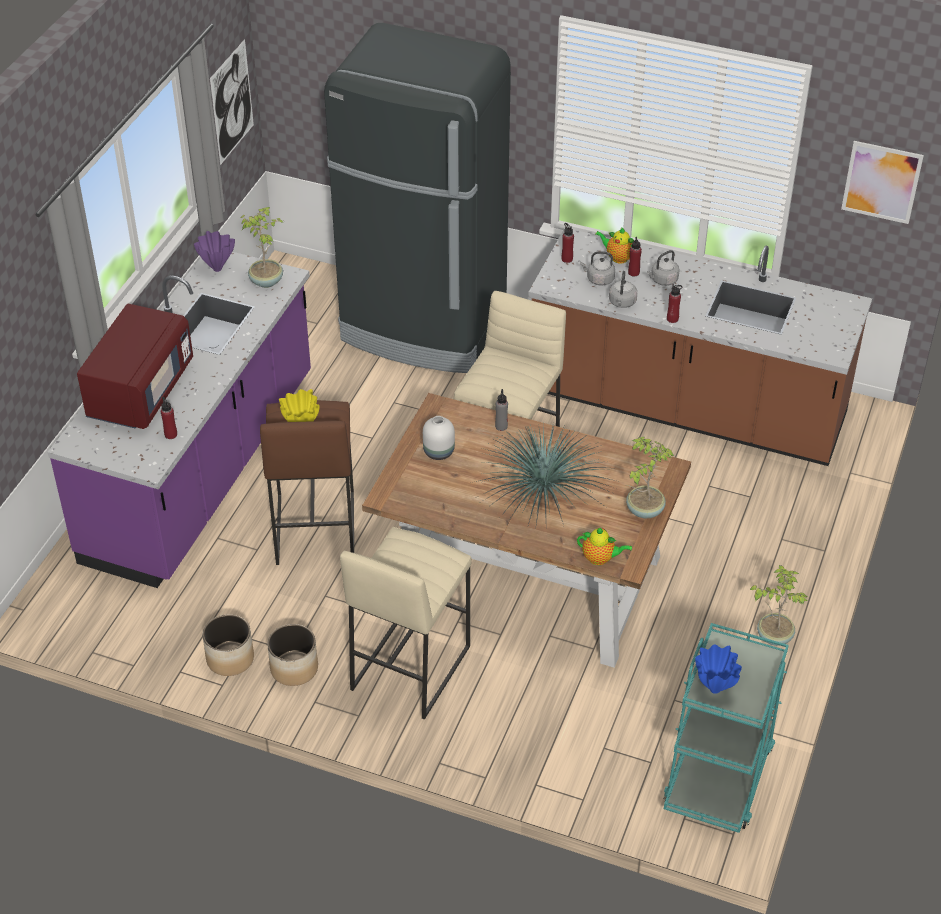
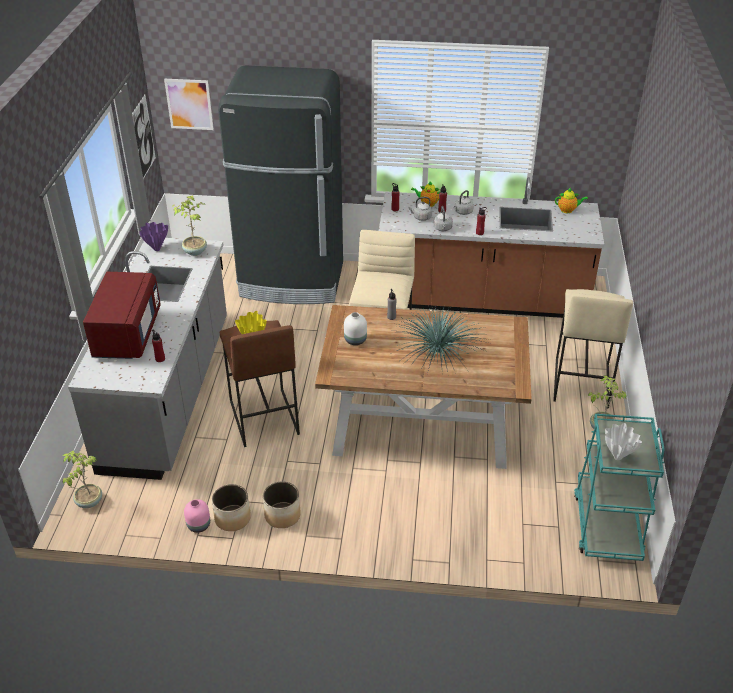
camera: 15 degrees left, 5 degrees down
purple counter [48,252,311,588] -> grey counter [68,238,227,480]
beige stool [340,527,472,720] -> beige stool moved to [553,289,633,409]
teapot [577,528,632,565] -> teapot moved to [555,188,588,213]
potted plant [625,436,674,518] -> potted plant moved to [62,451,102,508]
blue vase [695,644,742,694] -> white vase [605,423,642,460]
picture [841,141,924,224] -> picture moved to [164,79,214,130]
none -> pink vase [184,499,210,533]

